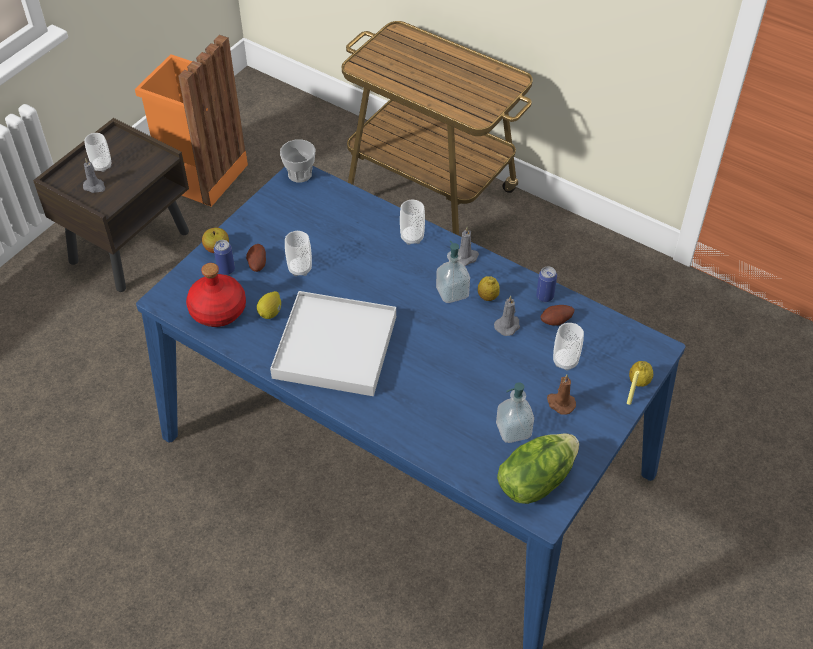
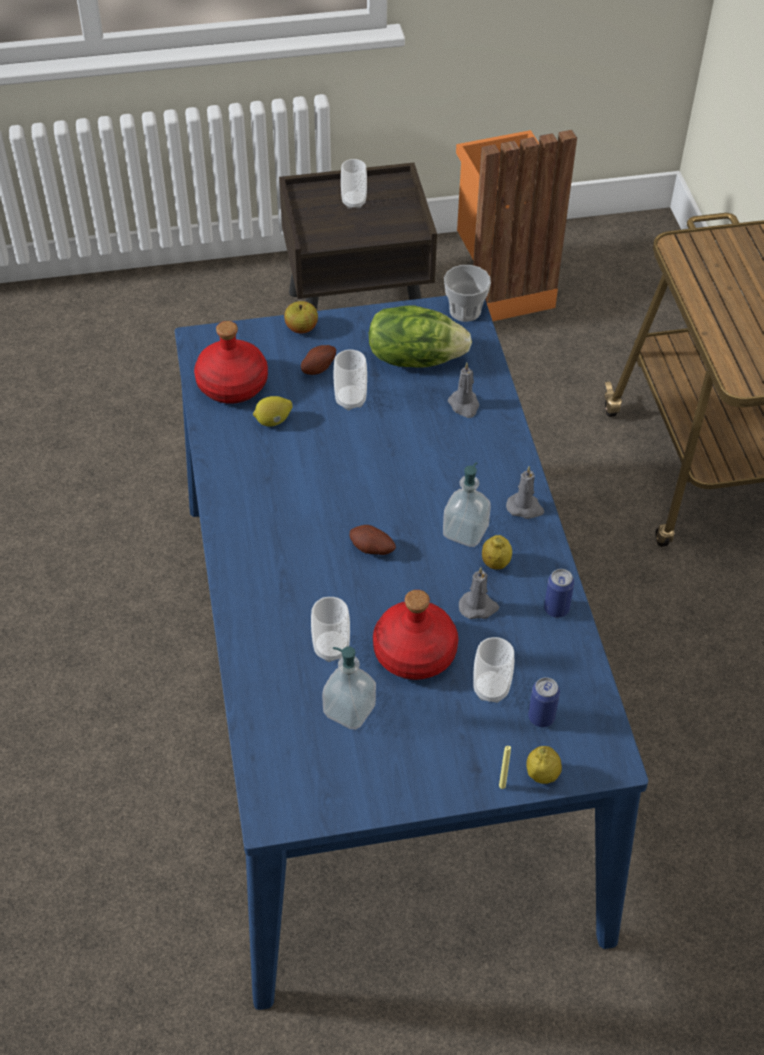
camera: 45 degrees right, 0 degrees up
grey candle [83,159,105,193] -> grey candle moved to [448,363,479,418]
can [214,240,235,275] -> can moved to [528,677,560,727]
white tray [270,291,396,396] -> none
cup [400,200,425,245] -> cup moved to [311,597,350,662]
lettuce [497,433,579,504] -> lettuce moved to [369,305,472,368]
potato [541,305,575,326] -> potato moved to [350,525,396,555]
brown candle [547,374,576,415] -> none
none -> red bottle [373,590,458,680]

